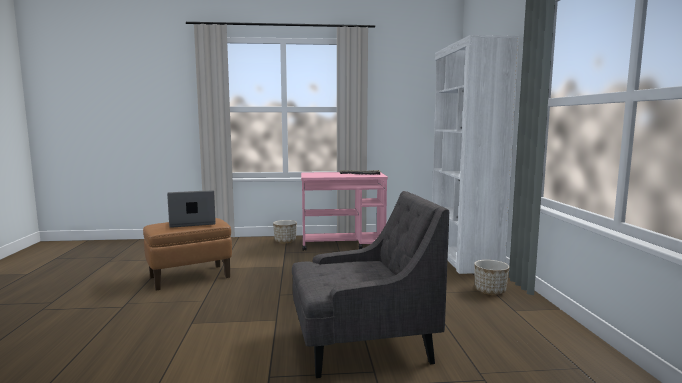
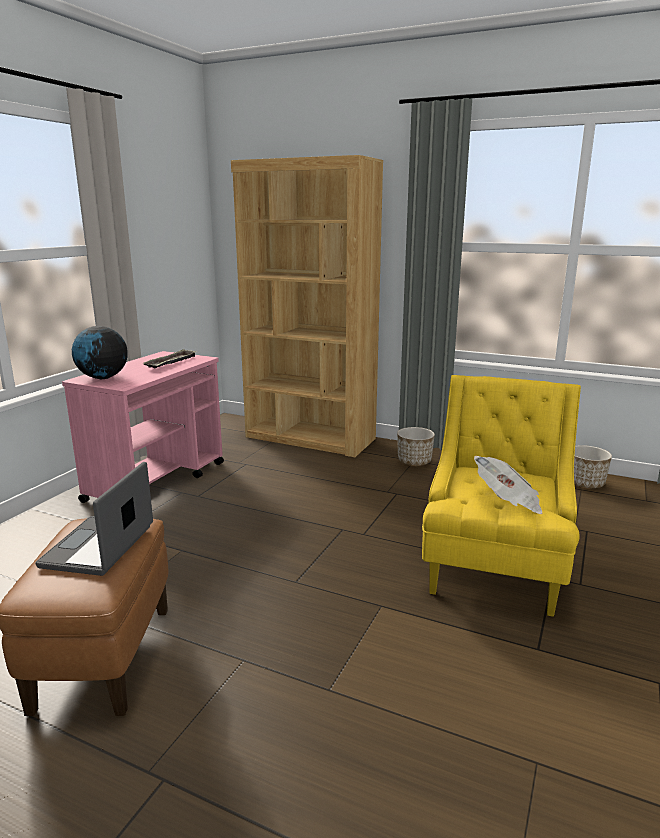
camera: 60 degrees left, 10 degrees up
planter [273,220,297,243] -> planter moved to [574,445,612,489]
grey armchair [292,191,449,378] -> yellow armchair [422,375,581,617]
white bookcase [432,35,520,274] -> brown bookcase [231,155,383,457]
none -> globe [72,326,128,379]
none -> newspaper [474,456,543,514]

